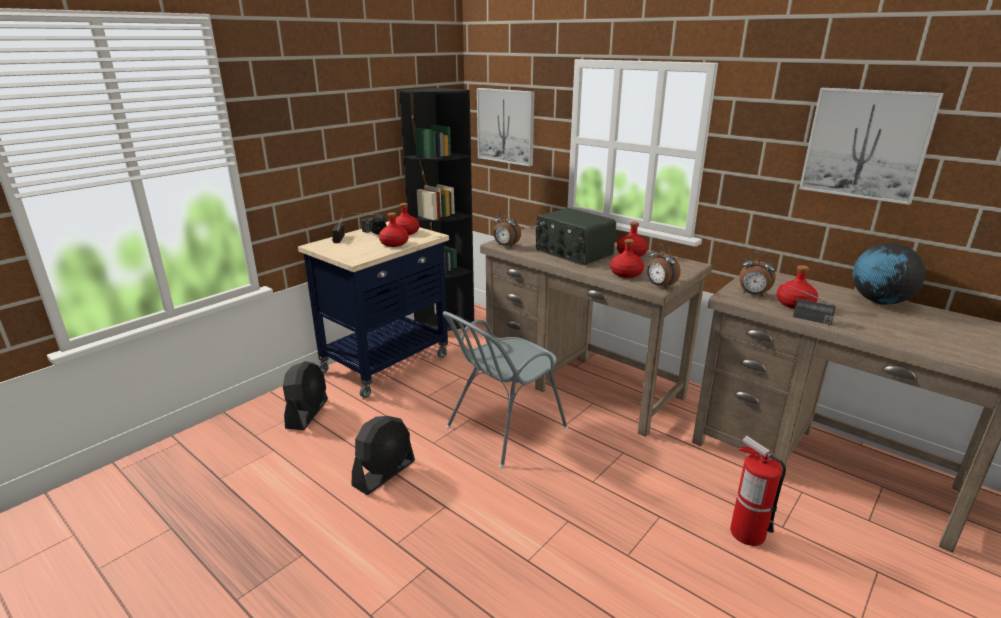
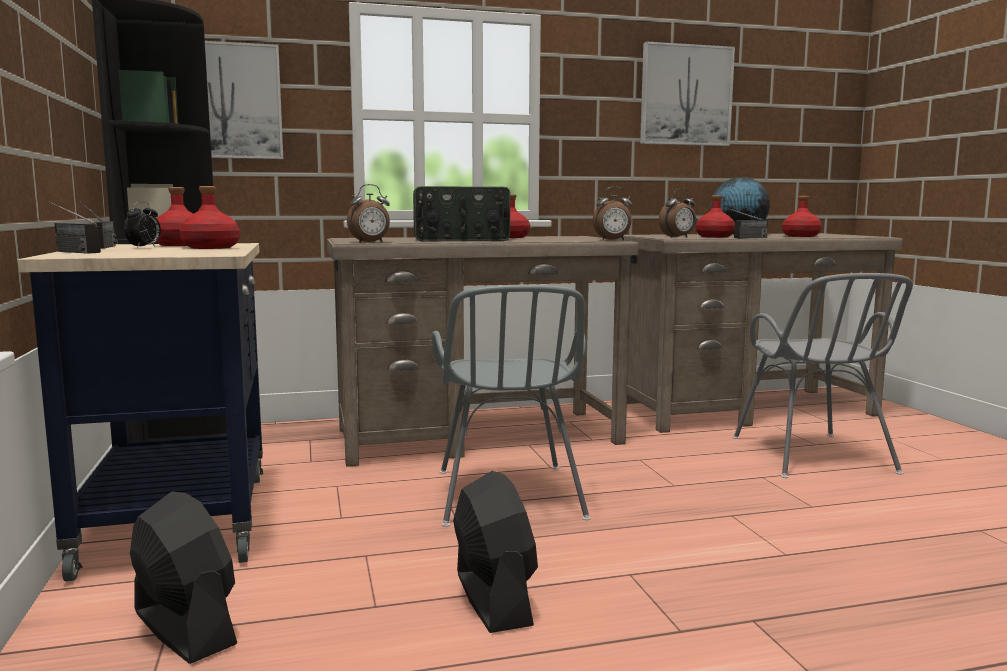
camera: 55 degrees left, 15 degrees down
red bottle [610,239,644,278] -> red bottle moved to [782,196,822,237]
fire extinguisher [730,436,786,546] -> grey chair [733,273,913,478]

